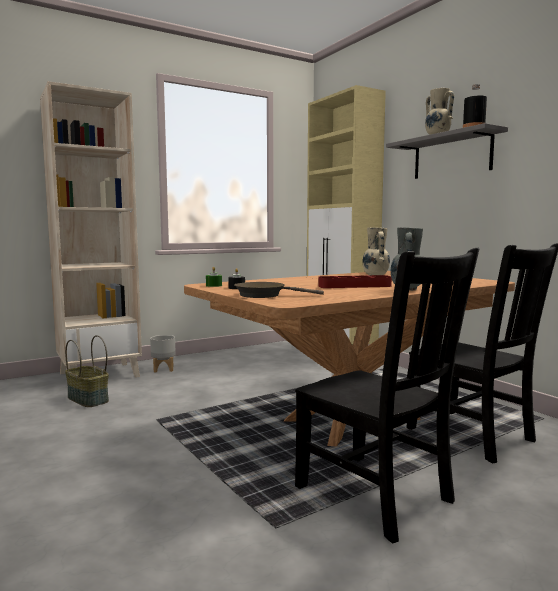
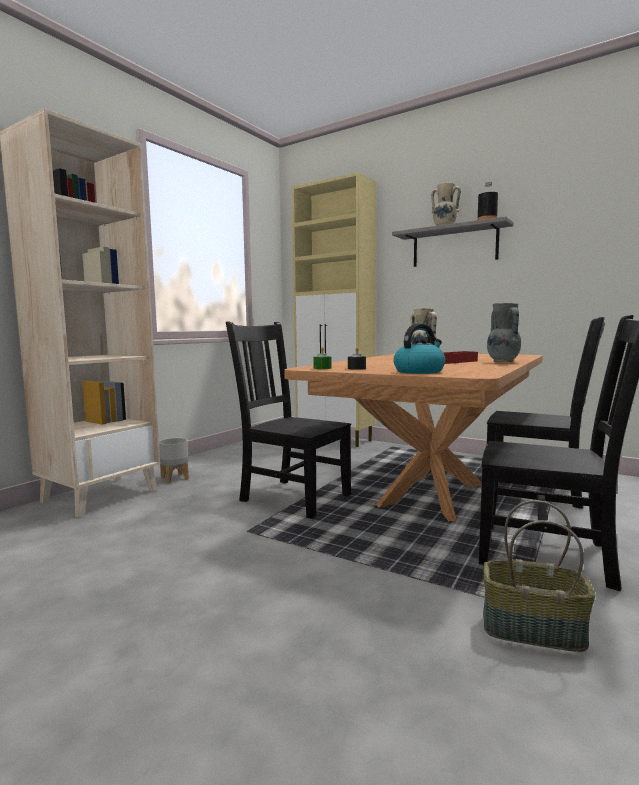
camera: 25 degrees left, 0 degrees up
basket [65,335,109,407] -> basket moved to [483,500,596,652]
brown frying pan [234,282,324,298] -> kettle [393,323,445,374]
none -> black chair [226,321,351,519]

